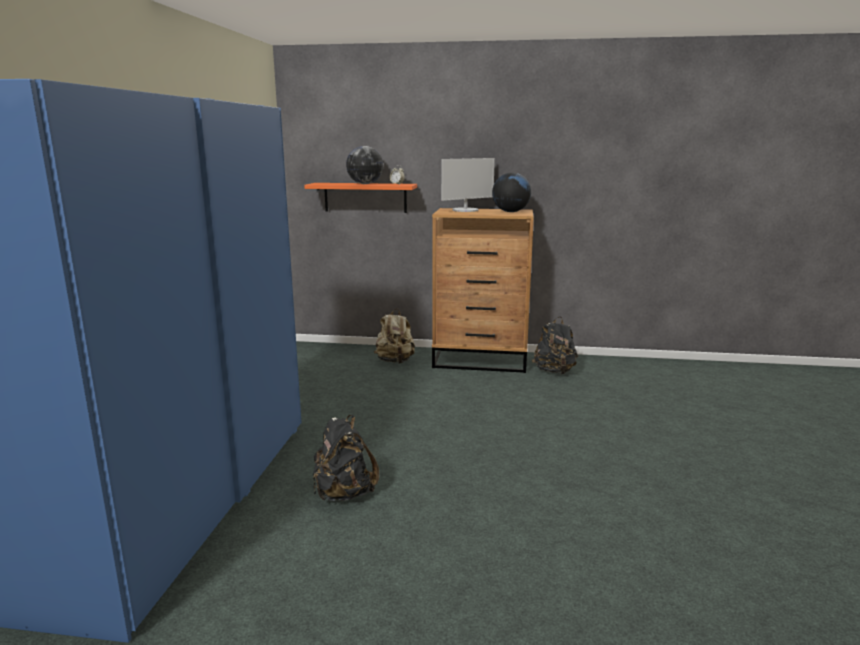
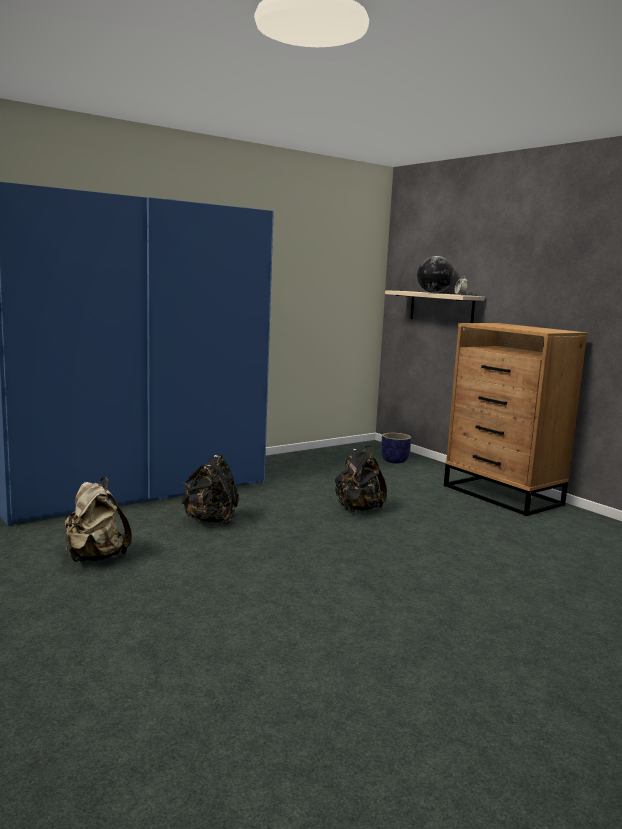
camera: 45 degrees right, 5 degrees down
orange shelf [304,183,417,213] -> beige shelf [385,290,484,323]
beige backpack [374,308,415,364] -> beige backpack moved to [65,477,132,563]
monitor [441,158,495,212] -> none
globe [492,172,531,212] -> none
black backpack [532,316,578,375] -> black backpack moved to [335,445,387,512]
none -> planter [381,433,411,464]

